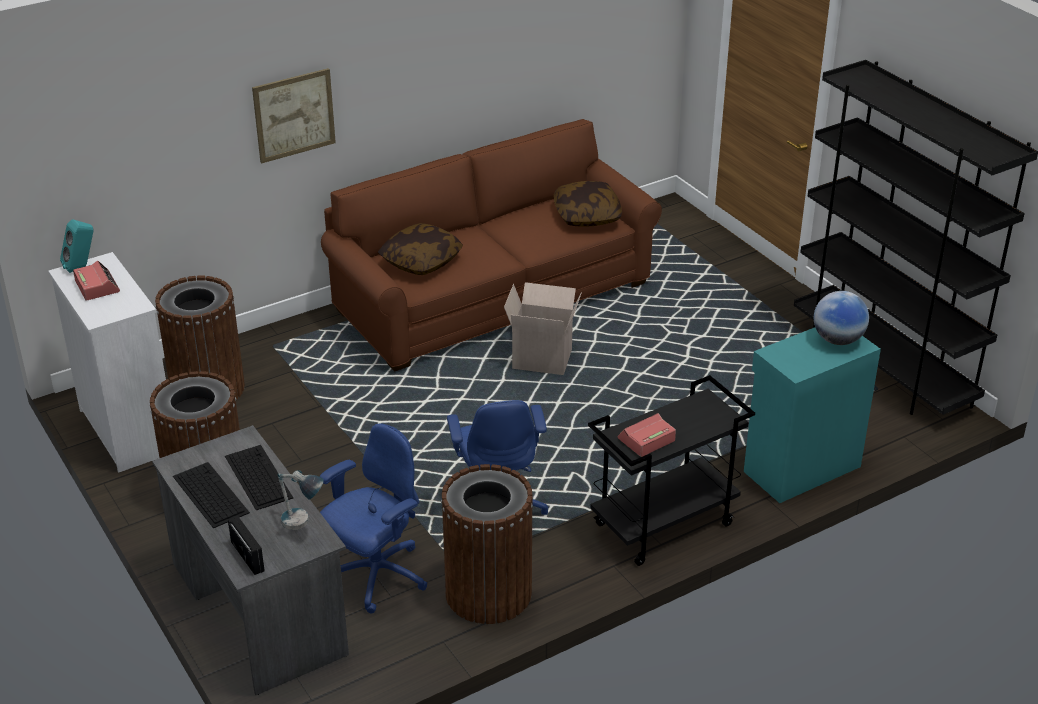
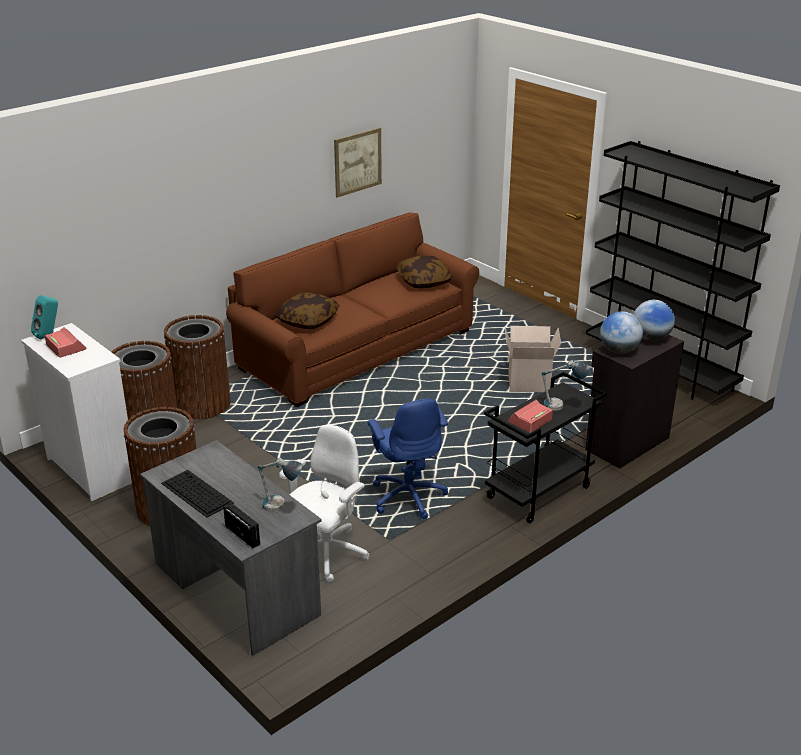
camera: 10 degrees left, 5 degrees down
keyboard [225,445,293,510] -> none
picture [252,68,336,163] -> picture moved to [334,128,382,198]
blue office chair [320,423,428,613] -> white office chair [279,425,370,582]
brown trash can [441,464,533,624] -> brown trash can moved to [164,315,231,420]
cardboard box [504,282,582,375] -> cardboard box moved to [505,326,561,392]
turquoise cabinet [744,327,881,503] -> black cabinet [585,335,684,469]
none -> table lamp [541,360,590,411]
none -> globe [600,311,643,354]

